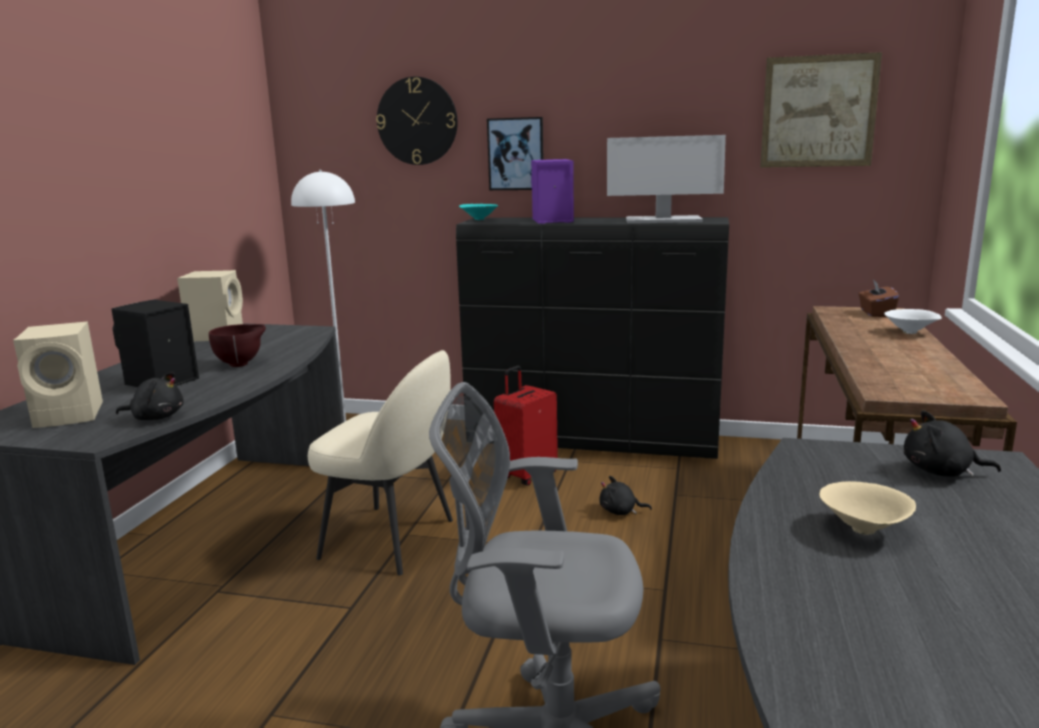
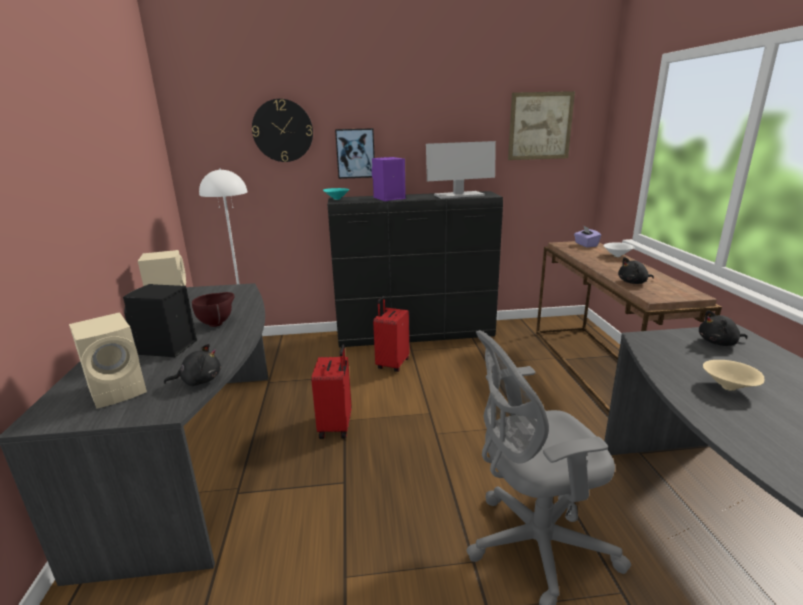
camera: 20 degrees left, 5 degrees up
beige chair [308,350,453,576] -> red suitcase [311,344,352,439]
black plush toy [599,476,652,515] -> black plush toy moved to [618,257,654,284]
brown tissue box [858,280,899,317] -> purple tissue box [574,225,601,247]

